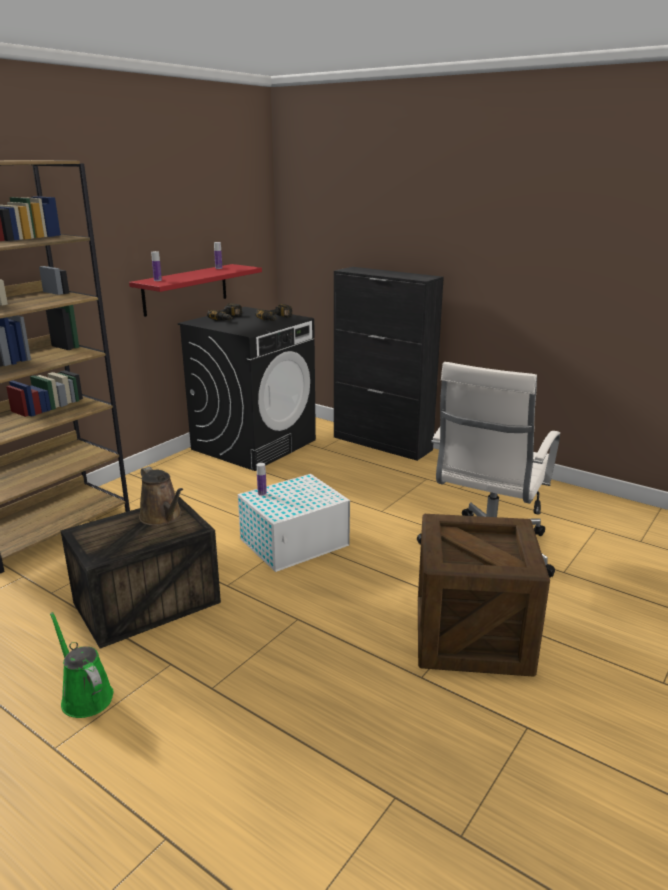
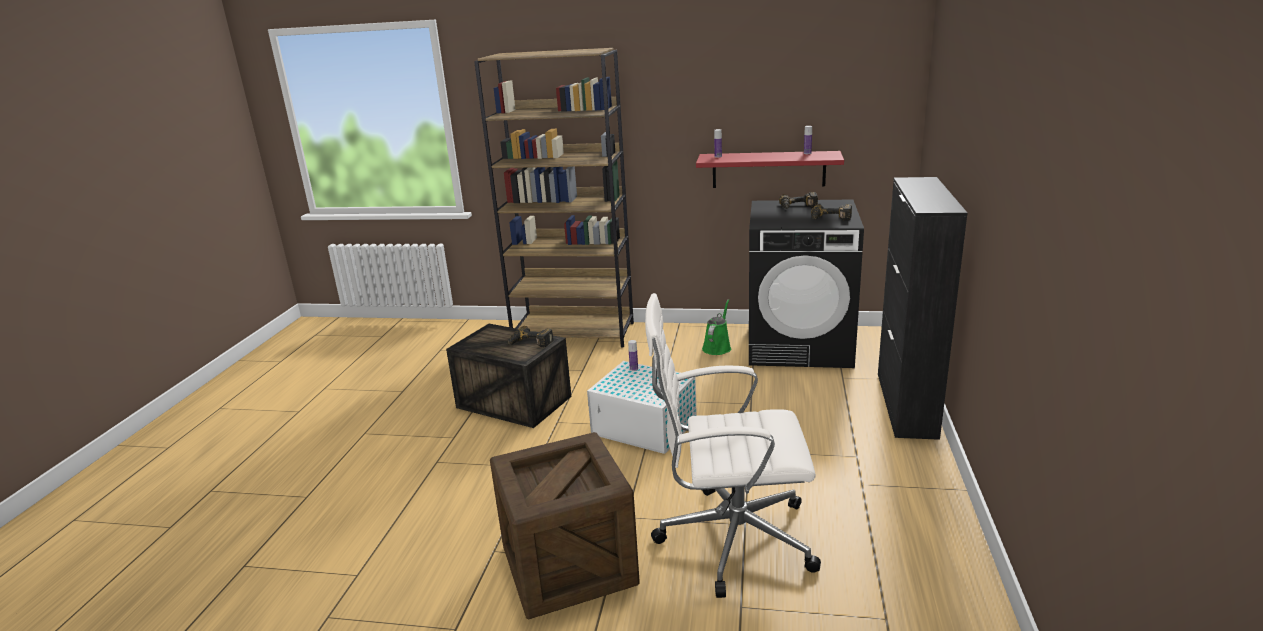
camera: 65 degrees right, 0 degrees up
green watering can [50,612,113,718] -> green watering can moved to [702,299,731,355]
brown watering can [139,467,183,526] -> power drill [507,326,554,347]

